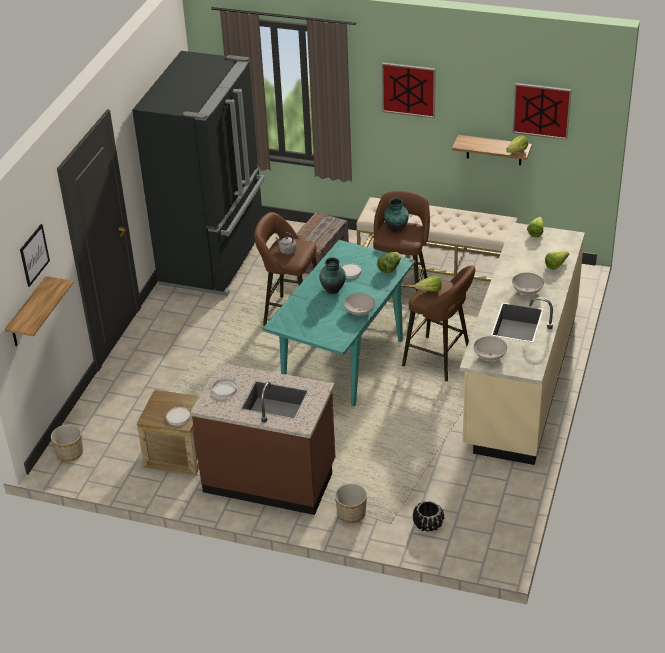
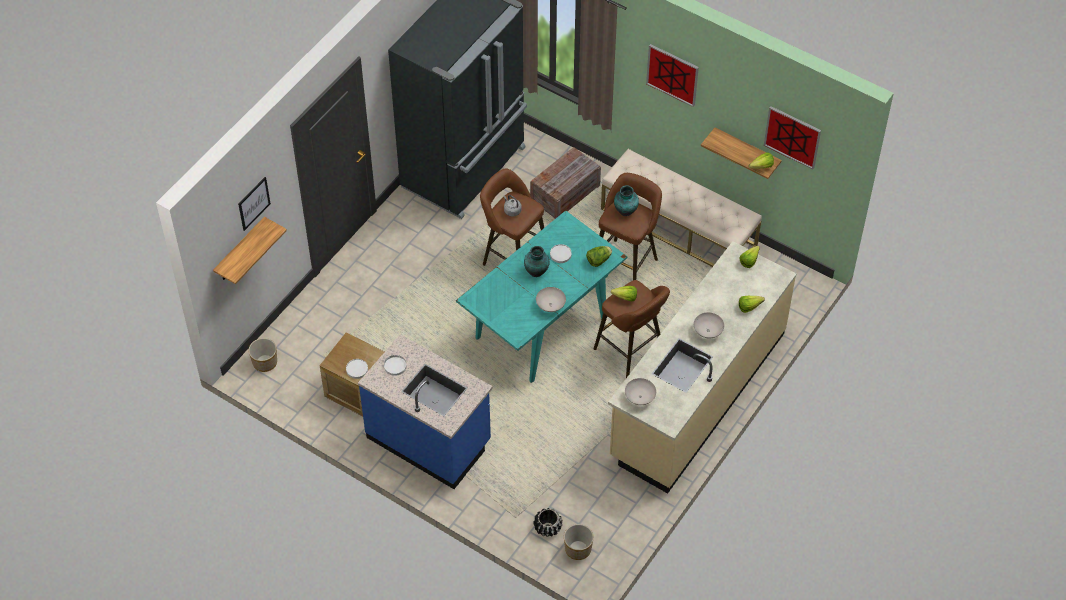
camera: 15 degrees right, 15 degrees up
brown counter [190,363,335,515] -> blue counter [358,334,493,489]
planter [335,483,367,523] -> planter moved to [564,524,594,560]

